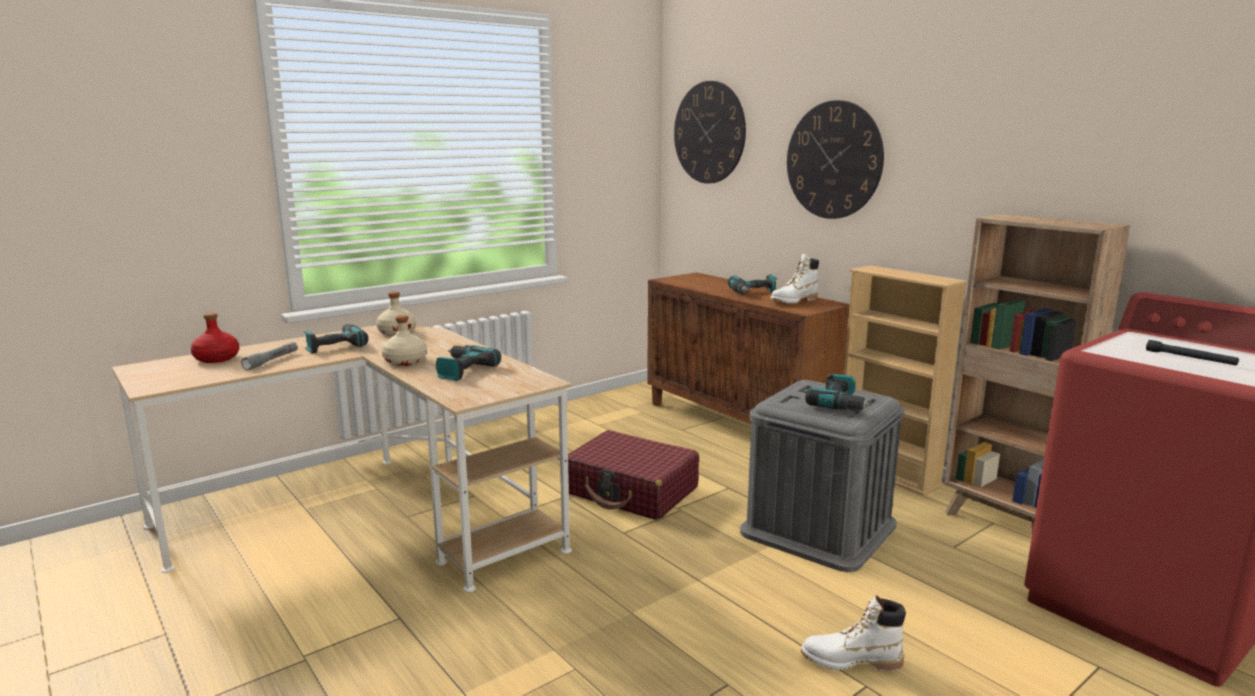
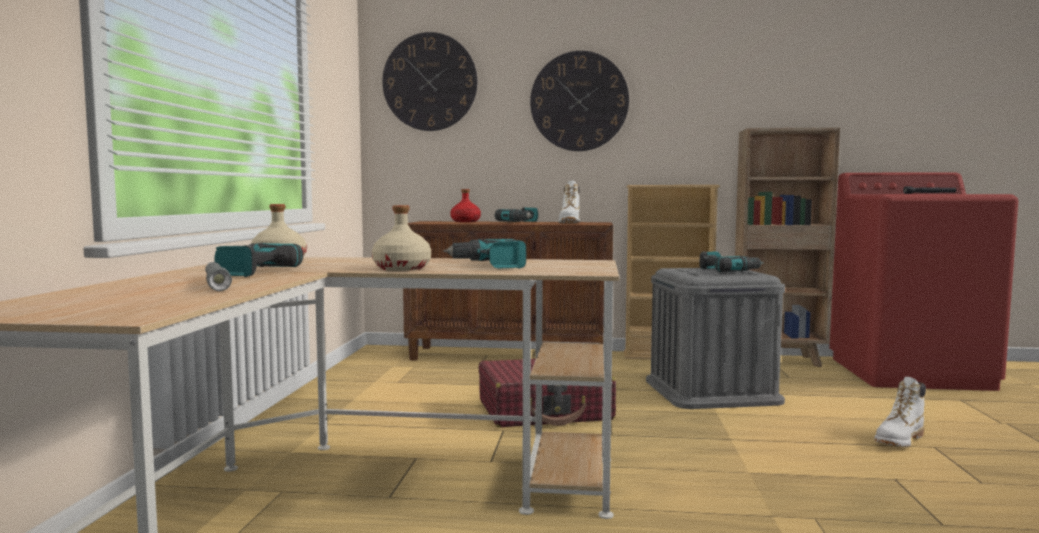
camera: 45 degrees left, 10 degrees down
red bottle [191,313,239,363] -> red bottle moved to [450,189,481,222]

